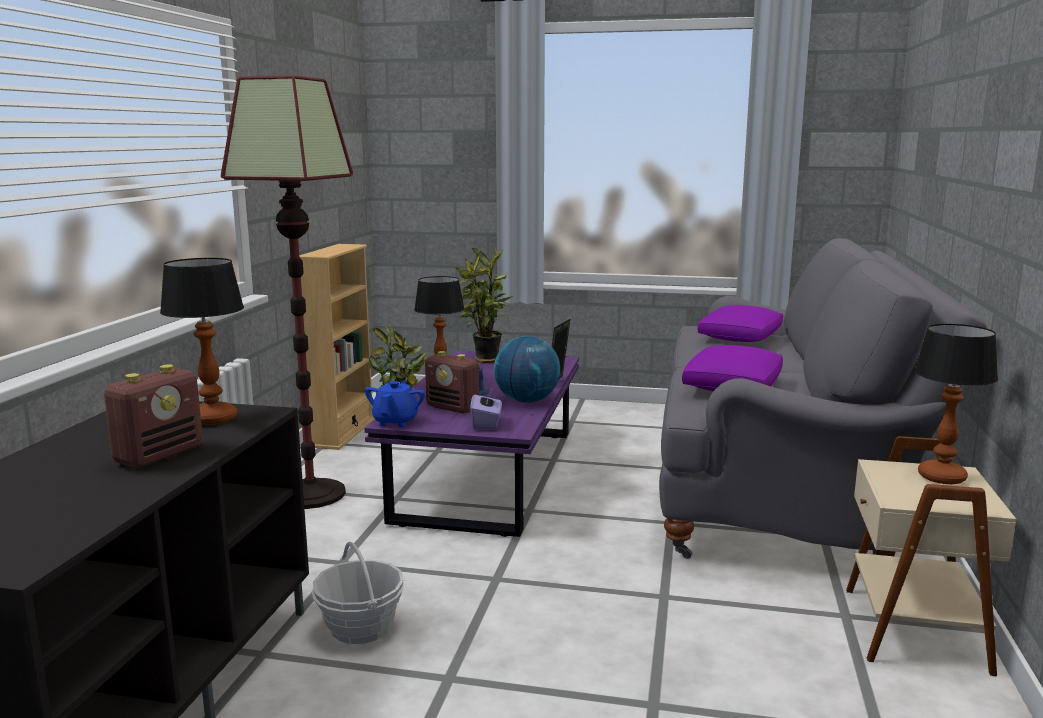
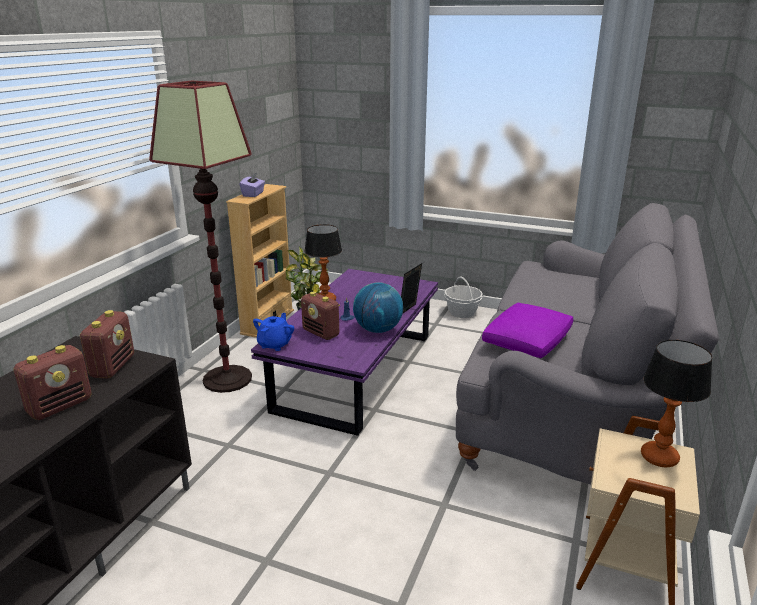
camera: 10 degrees right, 10 degrees up
table lamp [160,258,244,425] -> radio [80,310,134,379]
basket [312,541,404,644] -> basket moved to [444,276,483,318]
potted plant [455,247,512,363] -> none
purple tissue box [470,389,502,430] -> purple tissue box moved to [240,173,265,197]
purple pillow [698,305,783,342] -> none

